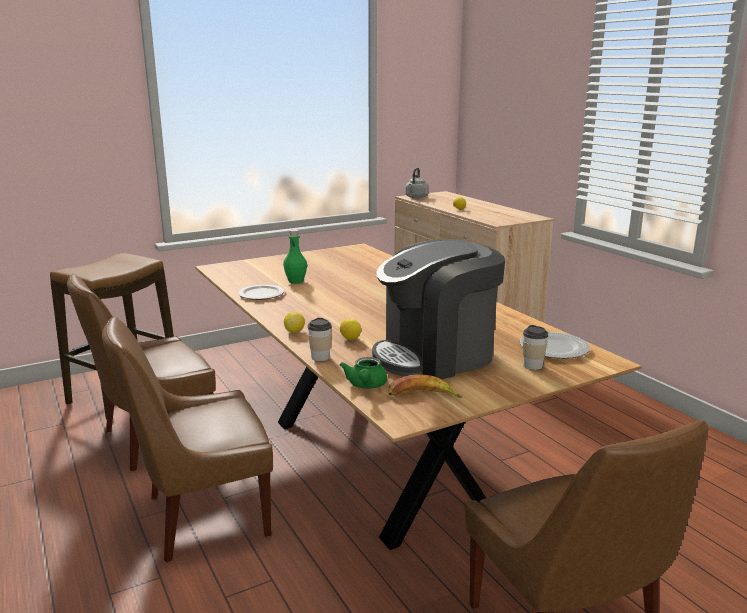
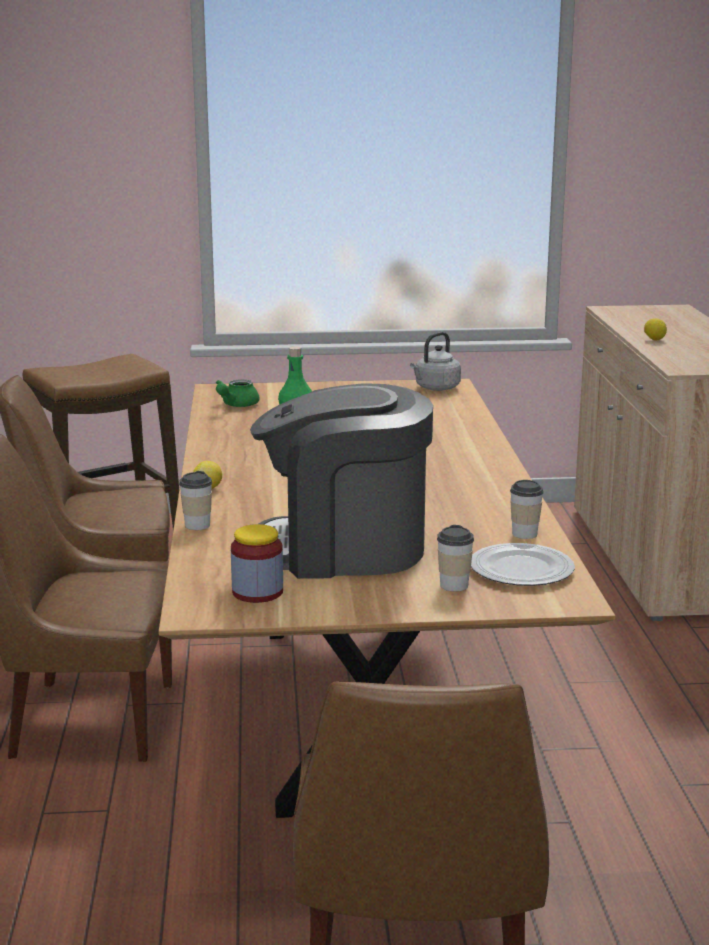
camera: 25 degrees right, 0 degrees up
plate [238,285,284,300] -> none
lemon [340,319,361,340] -> none
green teapot [340,357,387,389] -> green teapot moved to [216,380,260,407]
banana [388,374,462,398] -> jar [231,524,283,603]
grey kettle [405,168,429,198] -> grey kettle moved to [410,332,461,391]
none -> cup [510,480,544,539]

